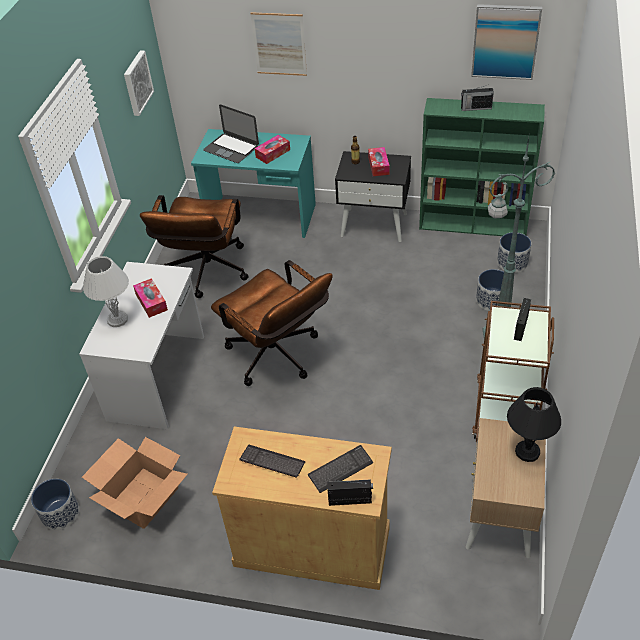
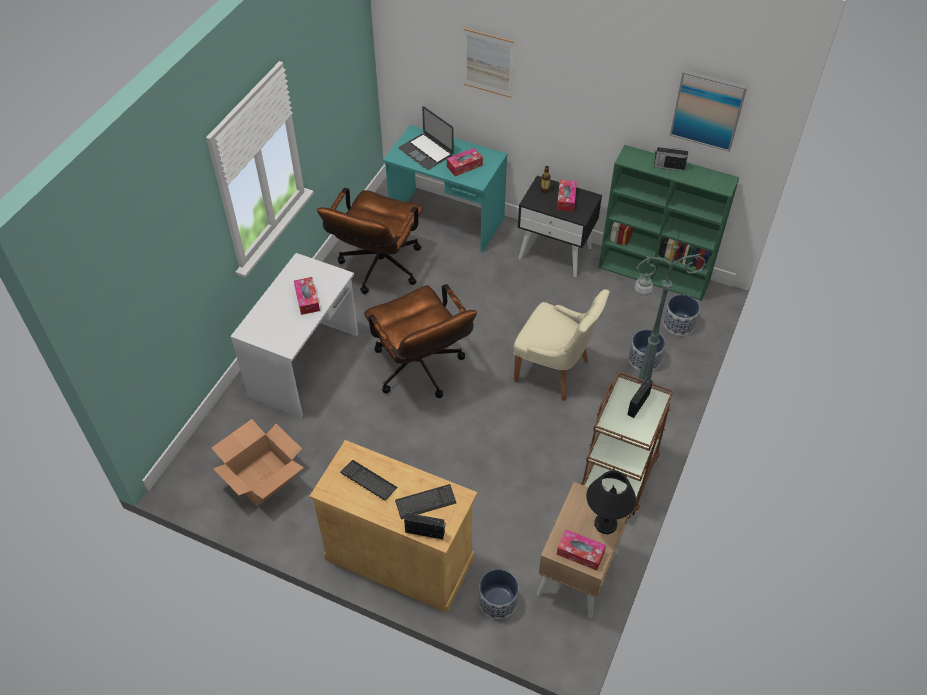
camera: 10 degrees right, 5 degrees up
planter [31,479,79,530] -> planter moved to [479,569,518,619]
white table lamp [83,256,129,327] -> none
picture [124,50,154,116] -> none
none -> beige chair [513,289,610,401]
none -> tissue box [557,529,606,571]

